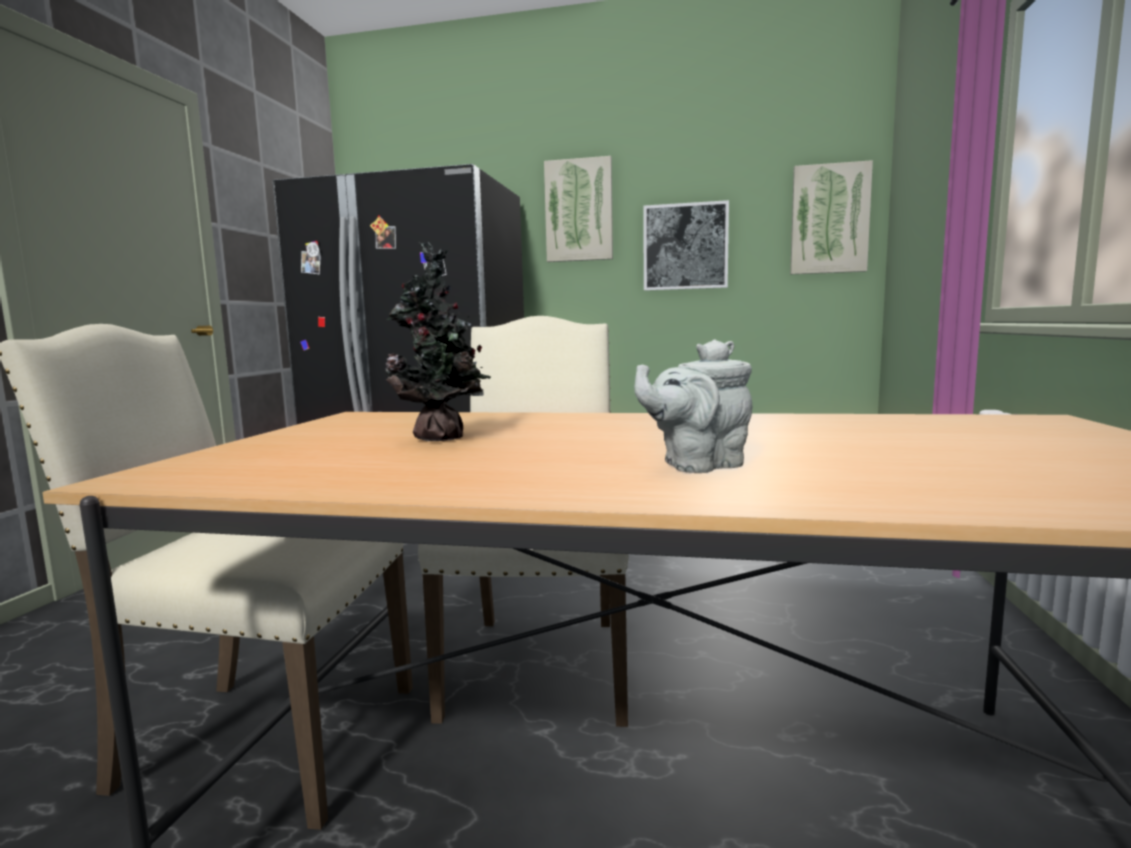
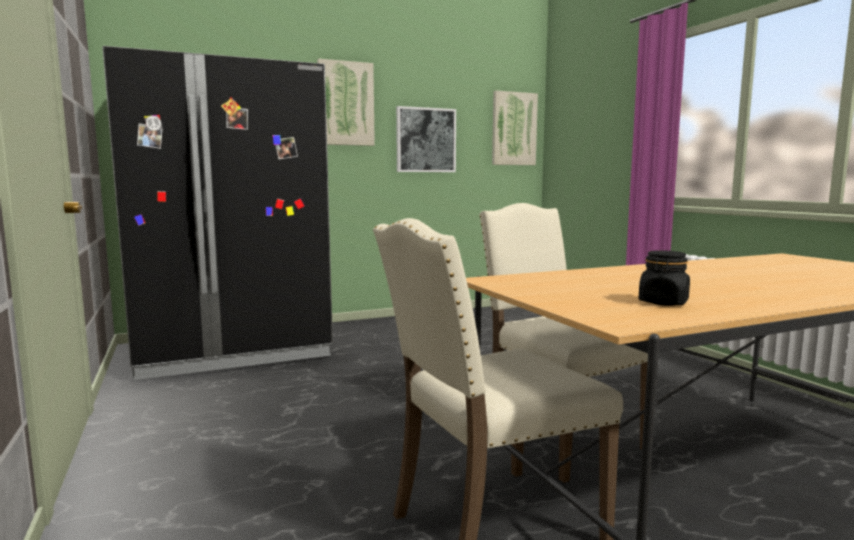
camera: 35 degrees left, 0 degrees up
potted plant [385,242,491,441] -> none
grey teapot [634,339,752,473] -> none
none -> black jar [639,251,690,306]

